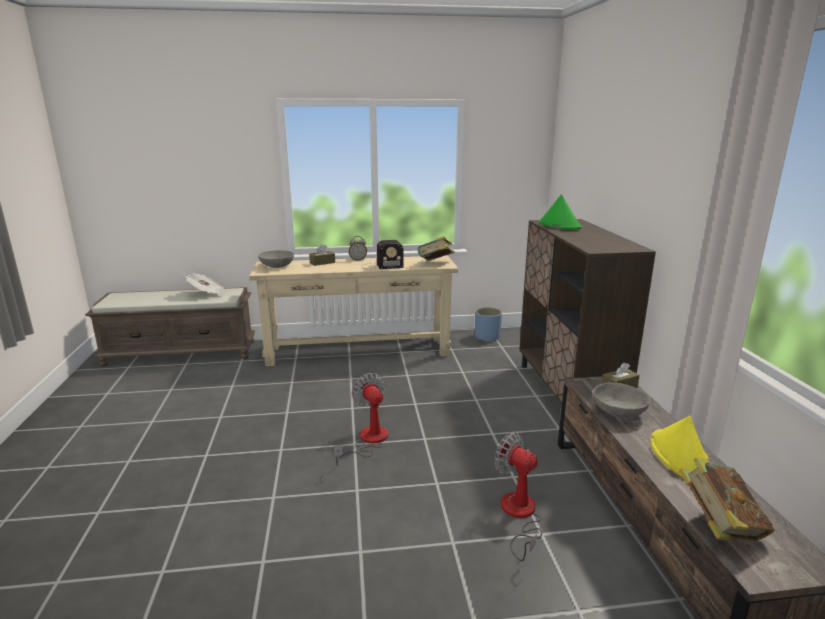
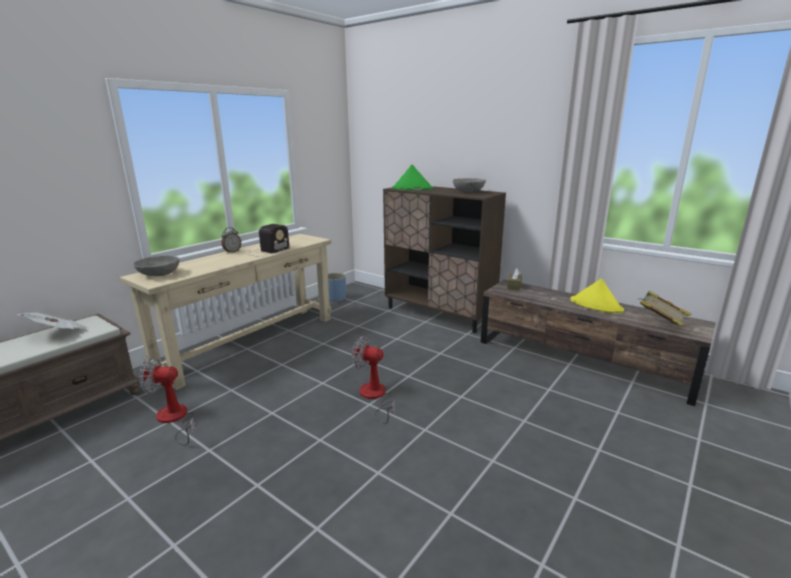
camera: 45 degrees left, 0 degrees up
brown tissue box [309,244,335,266] -> none
book [418,236,455,261] -> none
fan [495,432,542,561] -> fan moved to [139,357,198,446]
grey bowl [593,383,650,418] -> grey bowl moved to [453,178,486,192]

